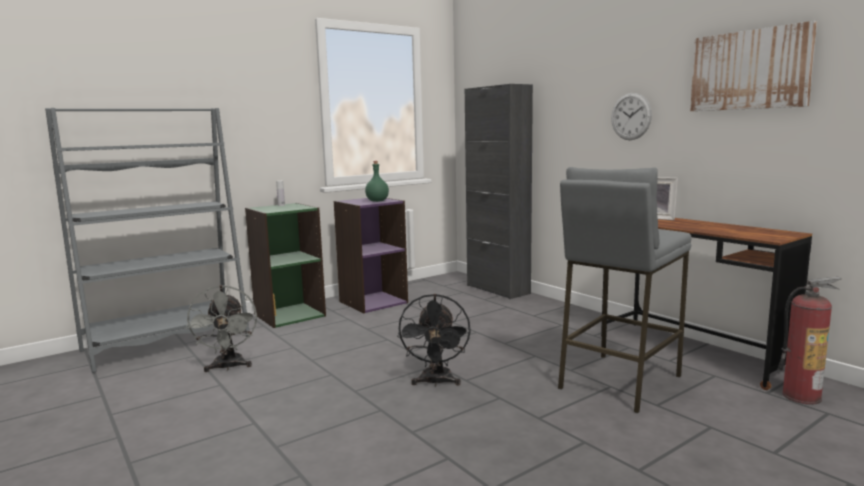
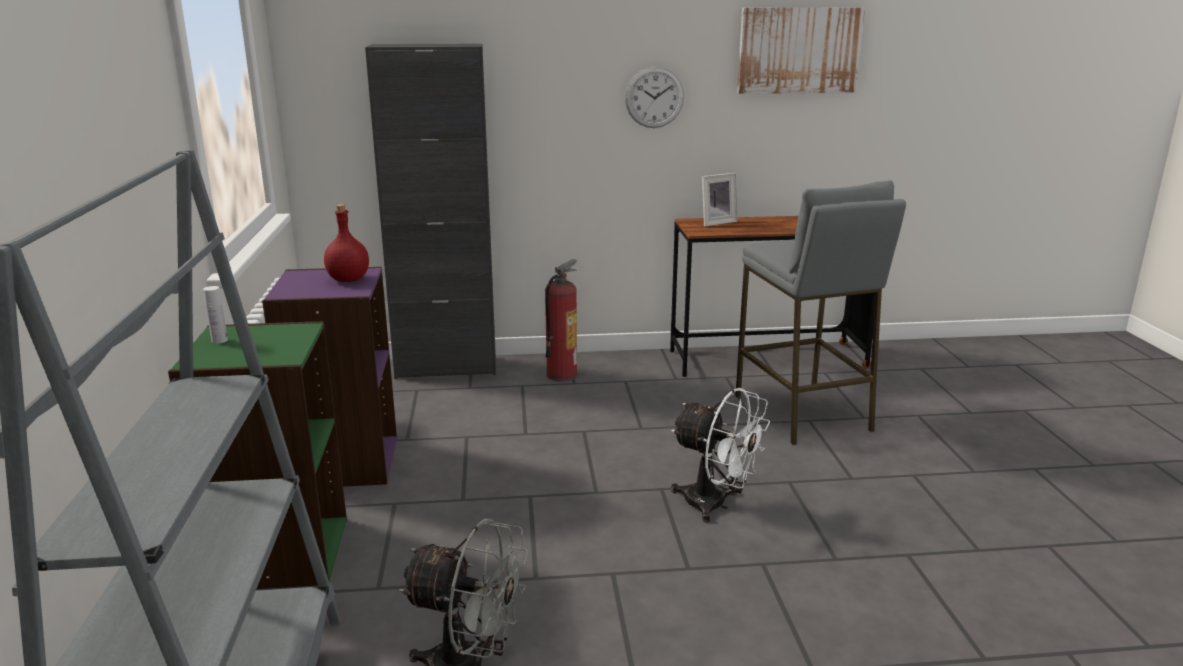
camera: 60 degrees left, 10 degrees up
green bottle [365,161,389,202] -> red bottle [324,204,369,282]
black fan [397,294,470,387] -> white fan [671,388,770,523]
fire extinguisher [778,277,842,405] -> fire extinguisher moved to [545,259,578,381]

